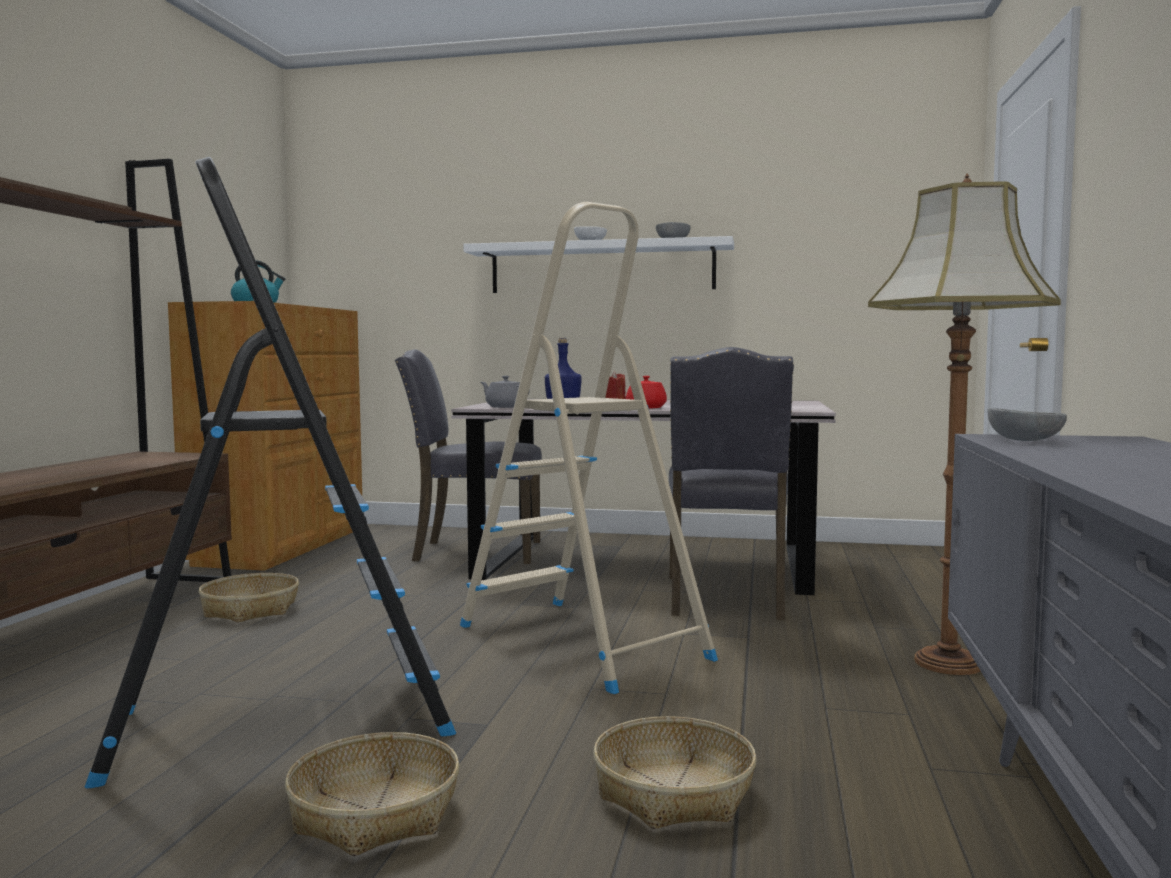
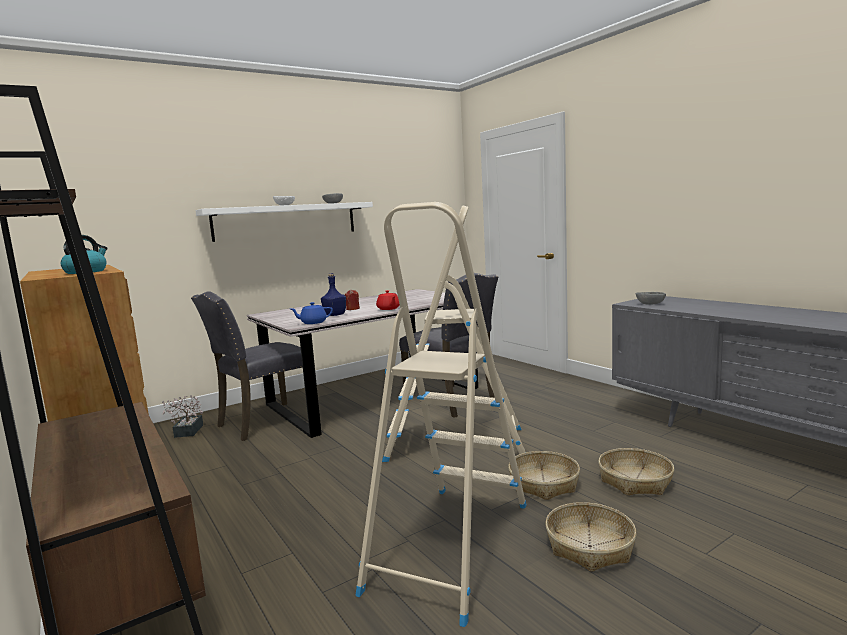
camera: 45 degrees left, 5 degrees up
black step ladder [85,157,456,788] -> beige step ladder [356,202,527,627]
basket [199,573,299,622] -> basket moved to [508,451,580,500]
grey teapot [481,376,530,408] -> blue teapot [291,302,333,324]
floor lamp [868,173,1061,675] -> none
none -> potted plant [162,396,203,438]

